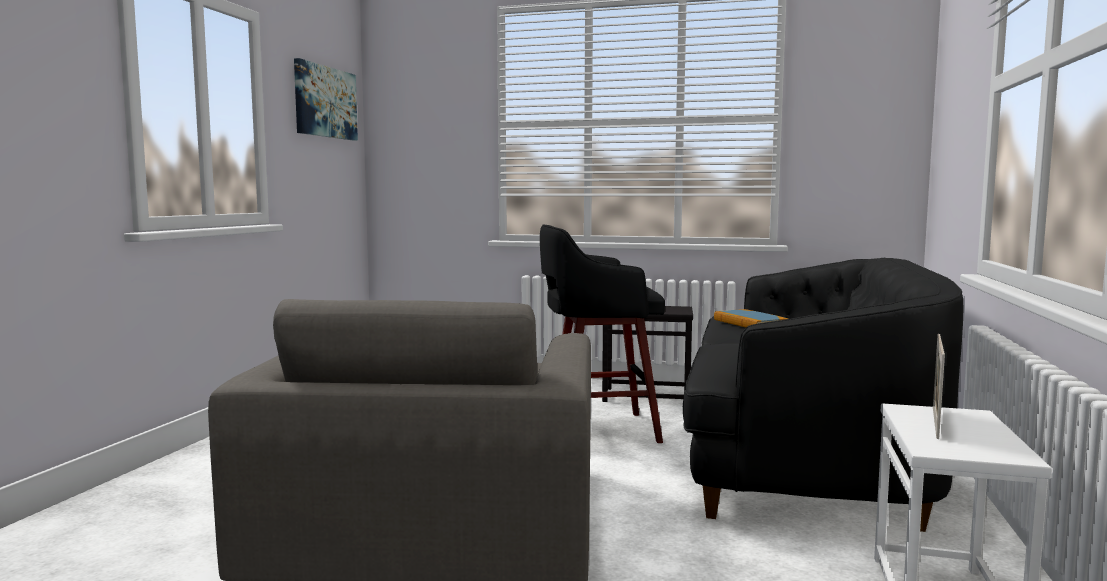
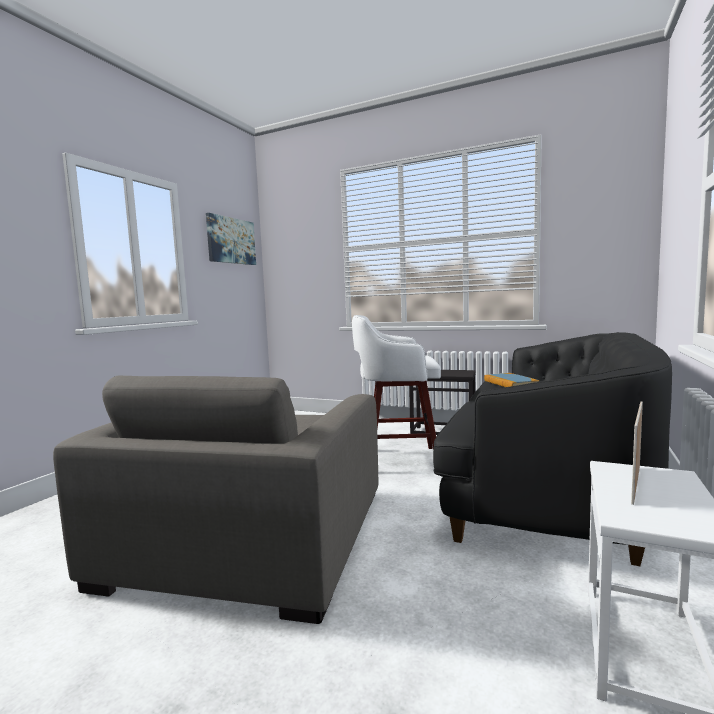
camera: 10 degrees right, 0 degrees up
black stool [540,224,665,443] -> white stool [352,315,441,449]

